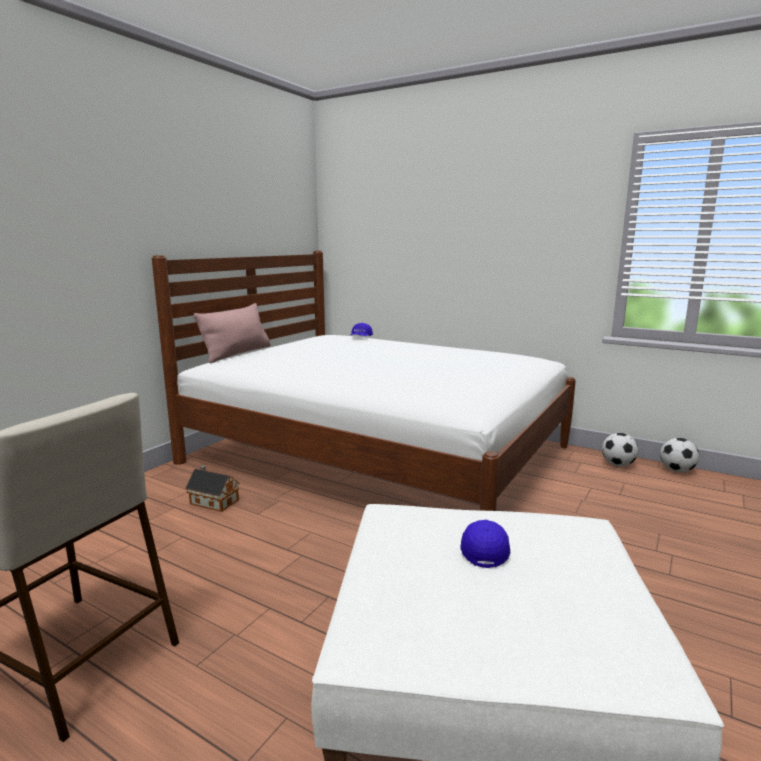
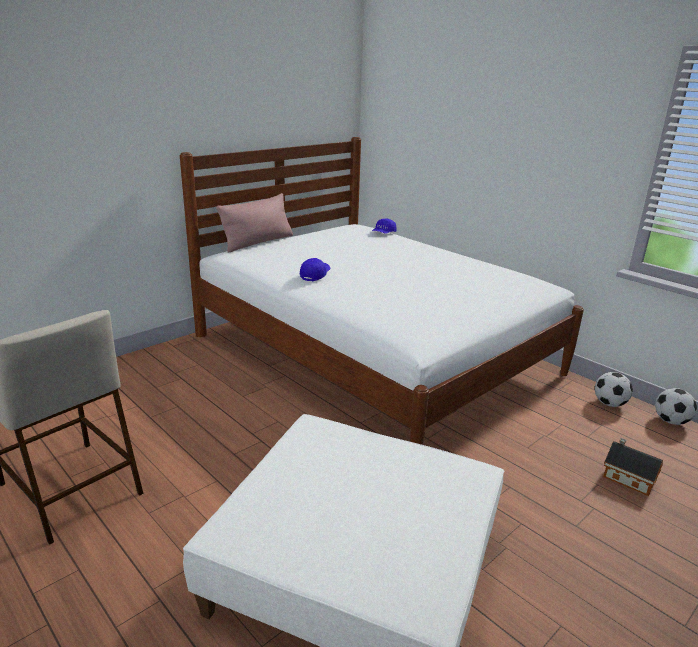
camera: 15 degrees right, 10 degrees up
toy house [185,465,240,512] -> toy house moved to [603,438,663,496]
blue cap [460,520,510,568] -> blue cap moved to [300,258,331,281]

